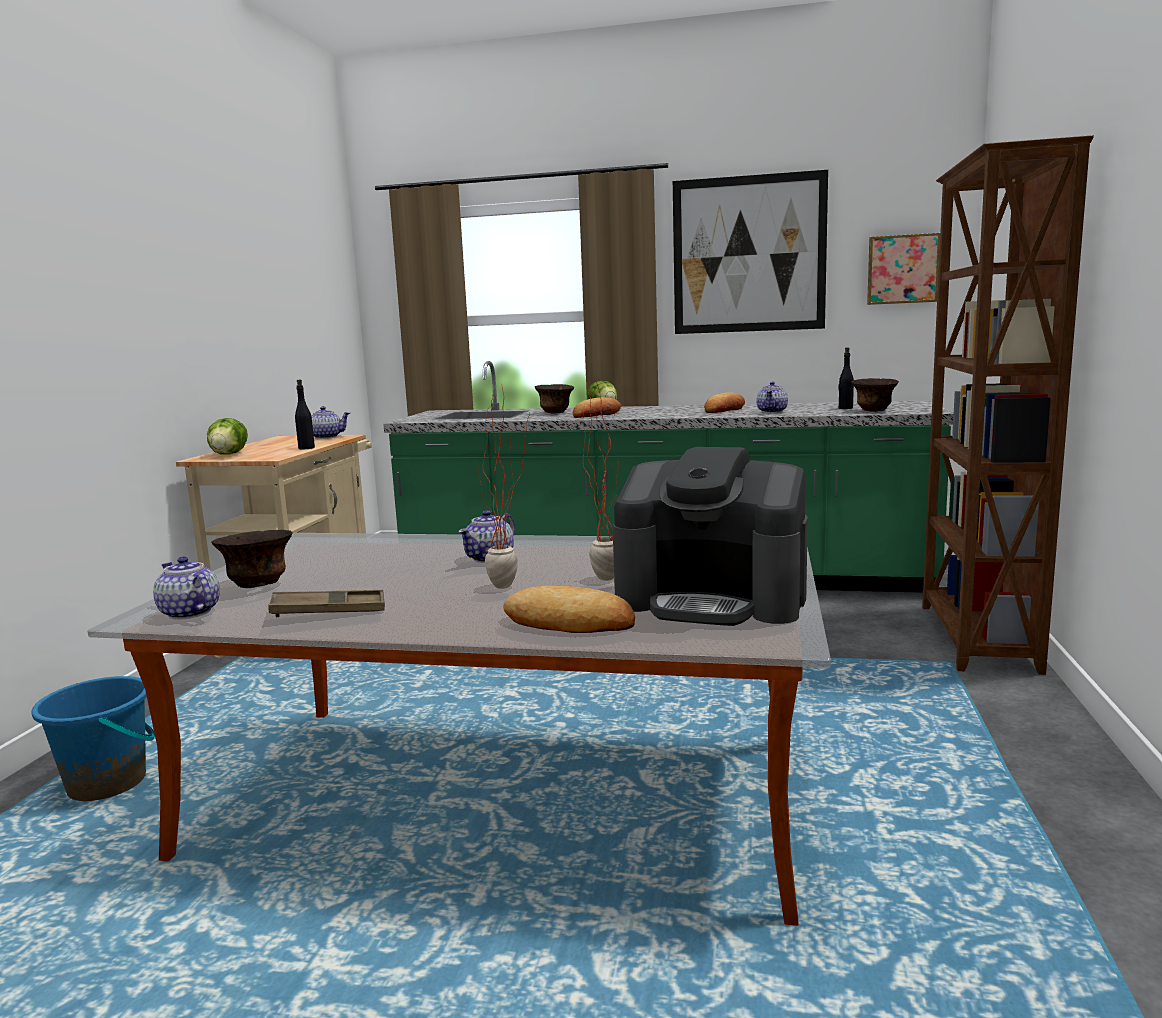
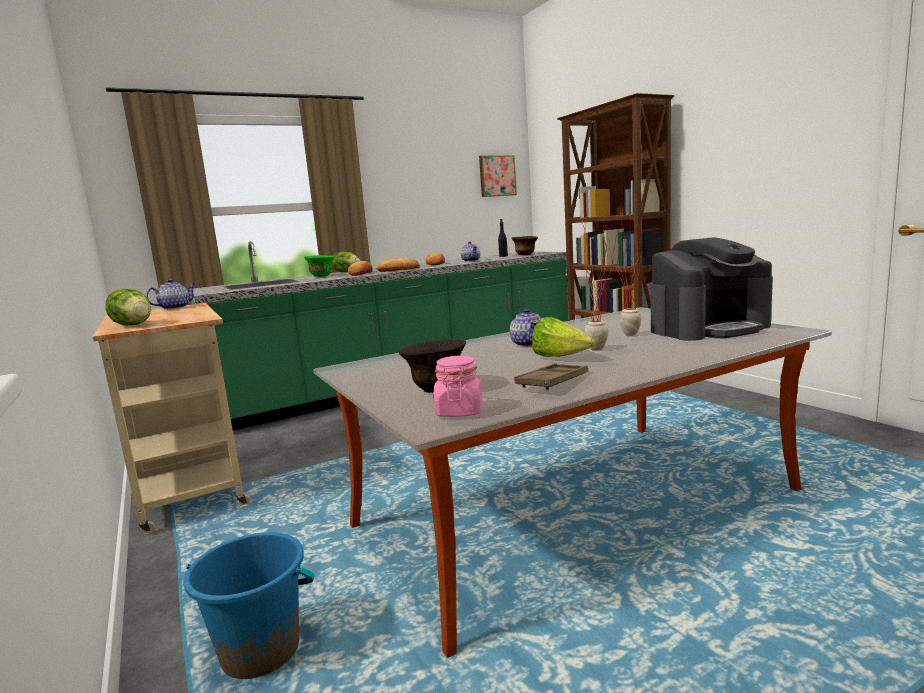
camera: 40 degrees left, 0 degrees up
teapot [153,556,220,620] -> pink jar [433,356,482,417]
black bottle [295,380,315,449] -> none
bread [503,586,635,633] -> bread moved to [376,258,420,272]
brown bowl [535,384,574,413] -> green bowl [304,255,335,277]
picture [673,170,828,334] -> none
none -> lettuce [532,317,595,357]

